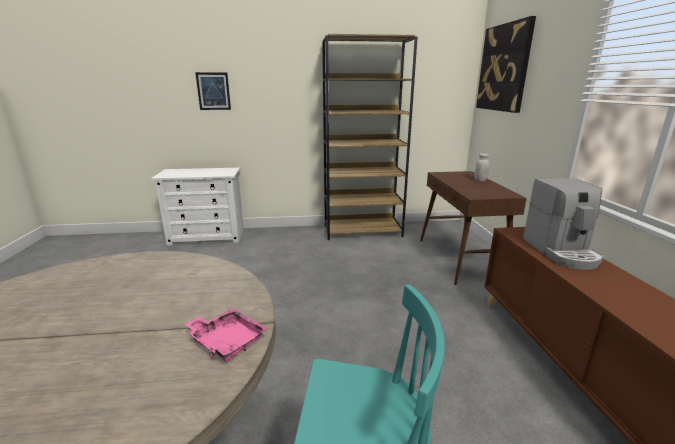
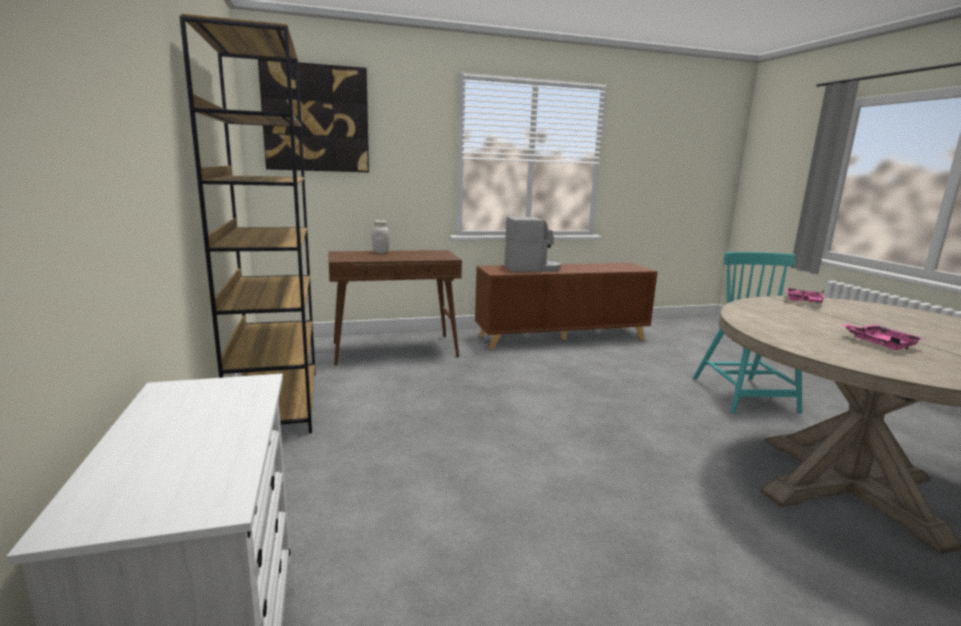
camera: 100 degrees left, 5 degrees down
picture [195,72,231,110] -> none
none -> pink tray [840,324,925,350]

